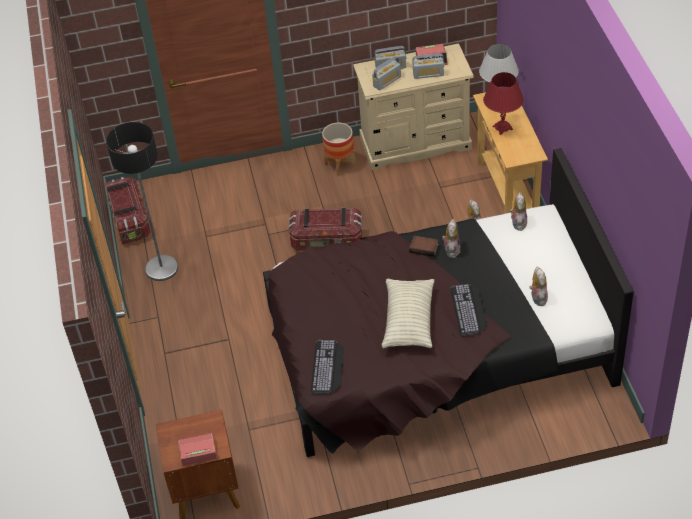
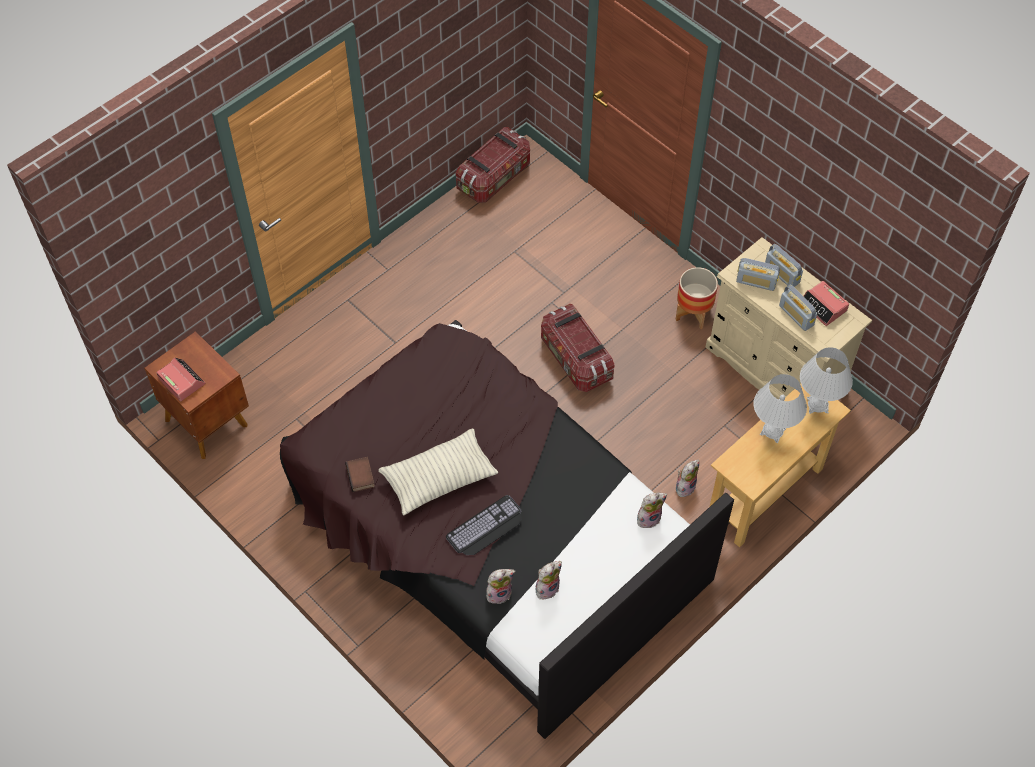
camera: 55 degrees right, 10 degrees up
floor lamp [106,122,178,281] -> none
keyboard [311,340,344,394] -> none
book [409,236,439,257] -> book moved to [345,457,375,492]
plush toy [442,219,461,258] -> plush toy moved to [486,569,516,604]
red table lamp [483,72,524,135] -> white table lamp [754,374,807,443]

